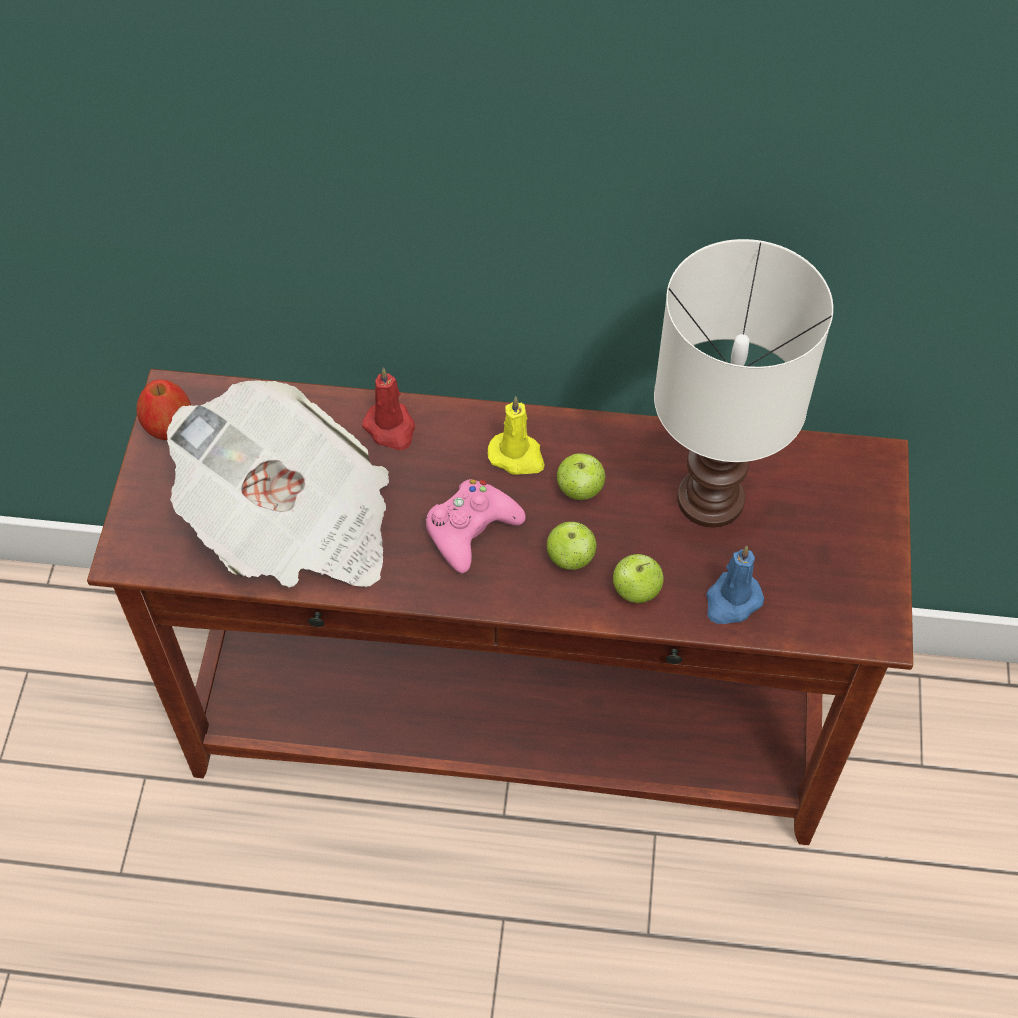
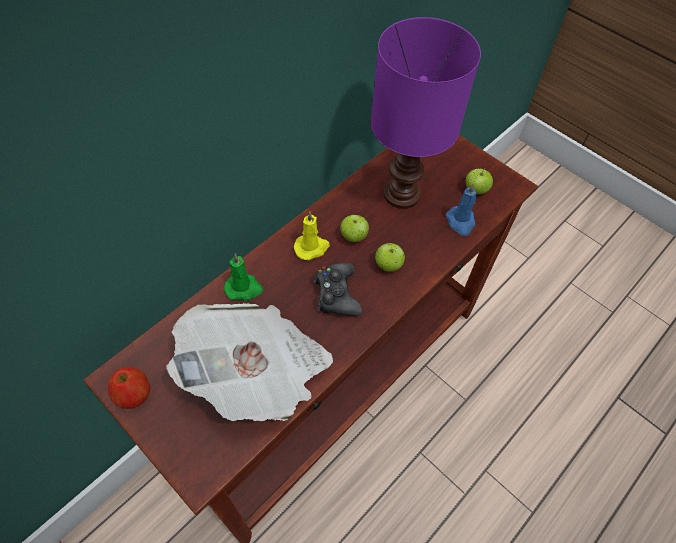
camera: 55 degrees left, 0 degrees up
red candle [362,367,415,450] -> green candle [224,253,263,301]
pink game controller [426,479,526,573] -> black game controller [314,263,362,316]
apple [613,554,664,603] -> apple moved to [465,167,493,194]
white table lamp [654,239,833,528] -> purple table lamp [371,17,481,209]

